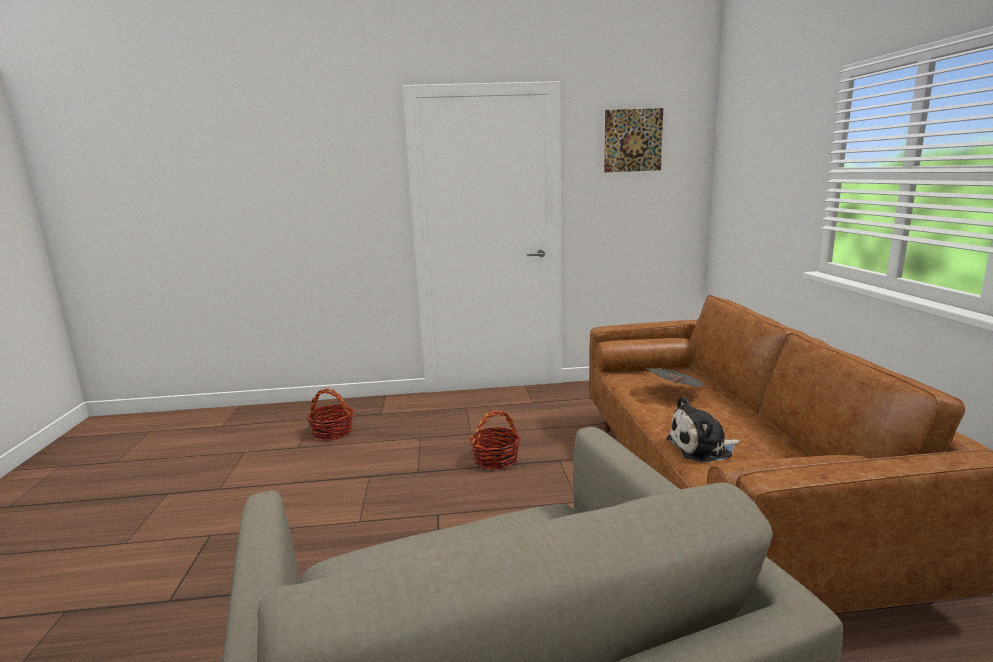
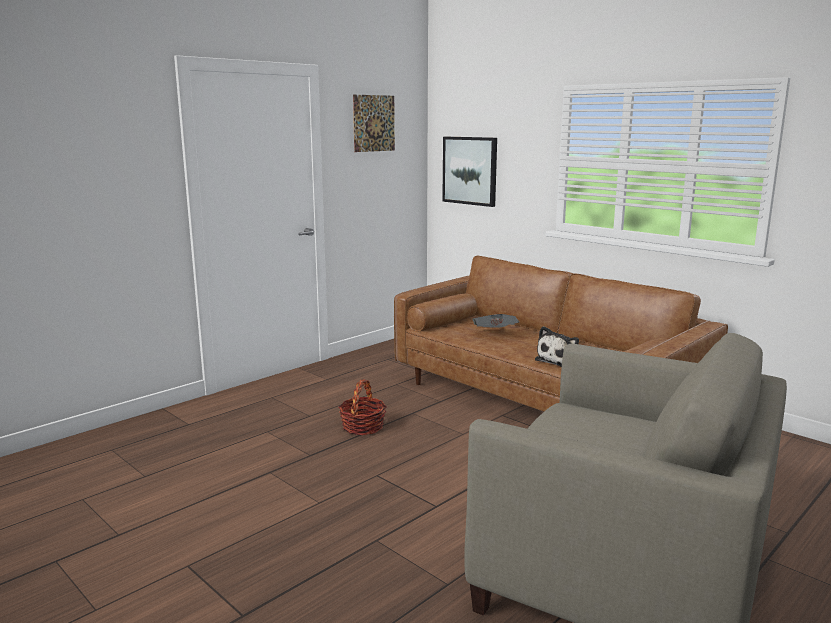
camera: 40 degrees left, 0 degrees up
basket [307,389,353,440] -> none
none -> picture [442,137,497,207]

